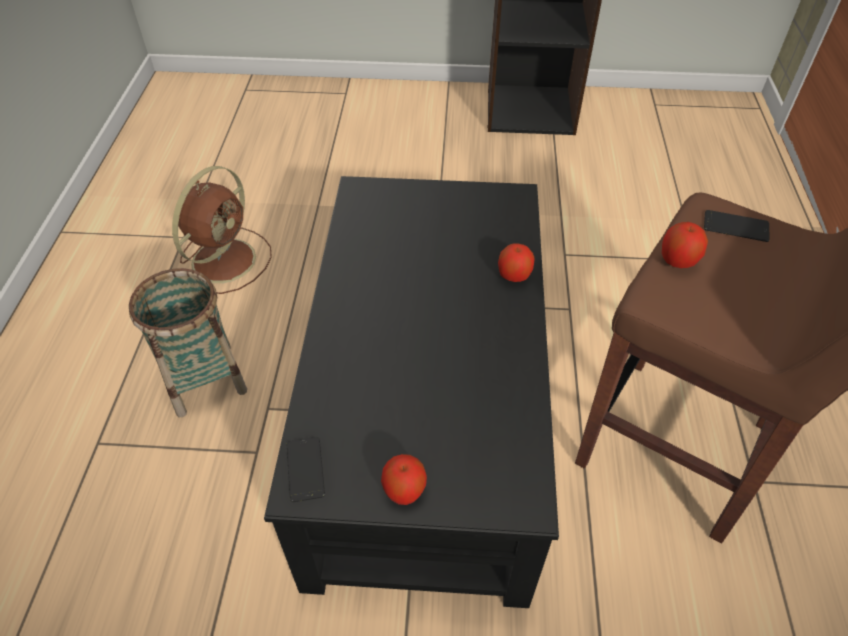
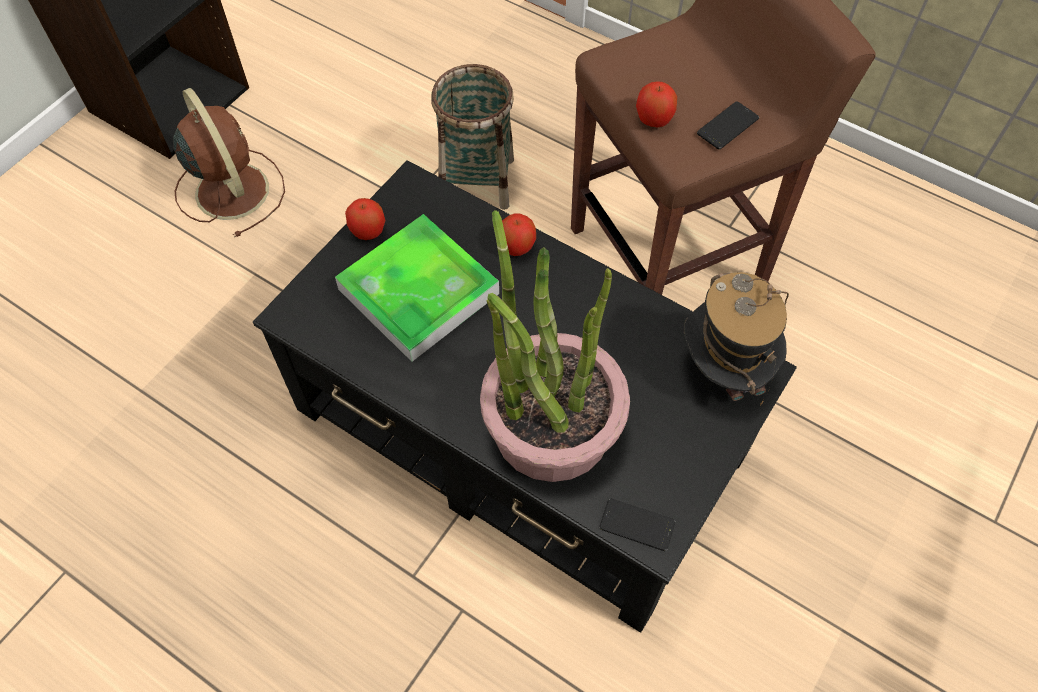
camera: 60 degrees left, 10 degrees up
basket [129,268,247,417] -> basket moved to [431,64,514,210]
brown fan [172,166,272,294] -> brown fan moved to [173,88,285,237]
apple [381,454,427,505] -> apple moved to [345,198,385,240]
phone [704,210,770,242] -> phone moved to [697,102,759,149]
none -> tray [335,214,499,362]
none -> potted plant [480,210,630,482]
none -> hat [683,272,789,406]

